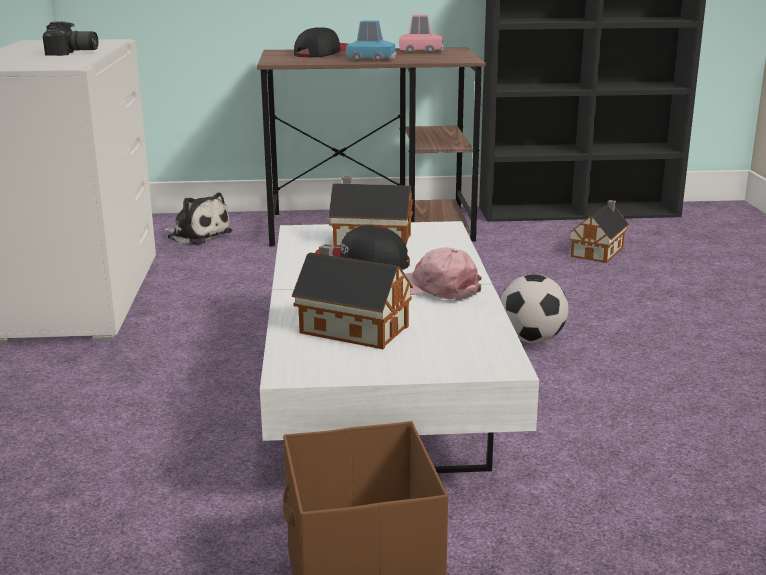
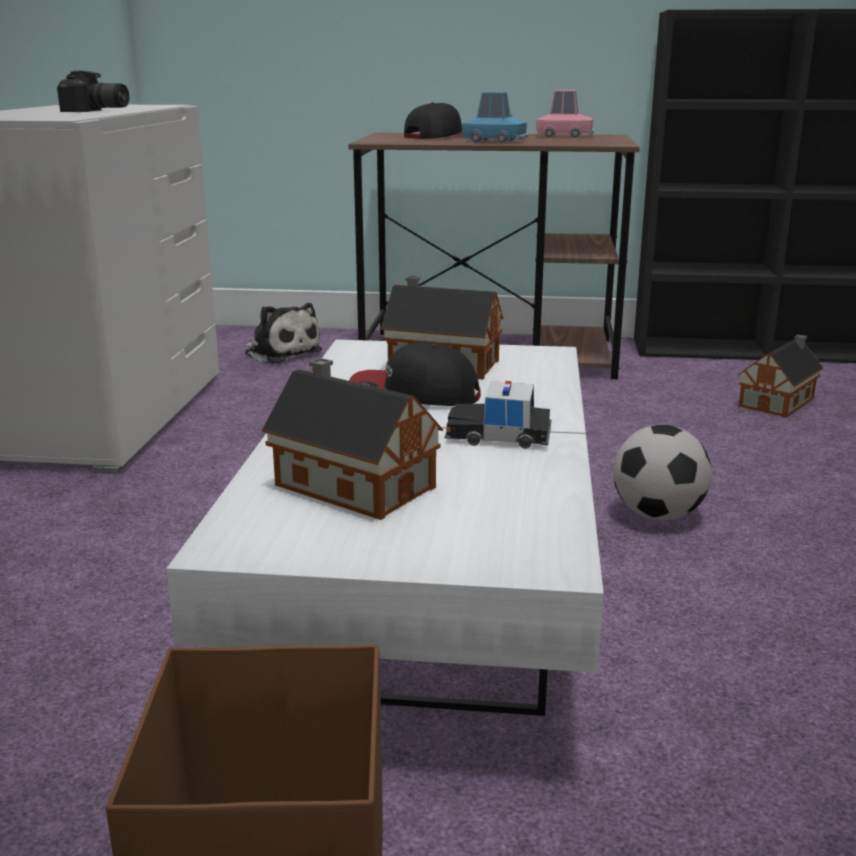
camera: 10 degrees right, 0 degrees up
pink cap [404,247,482,300] -> toy car [445,381,552,449]

